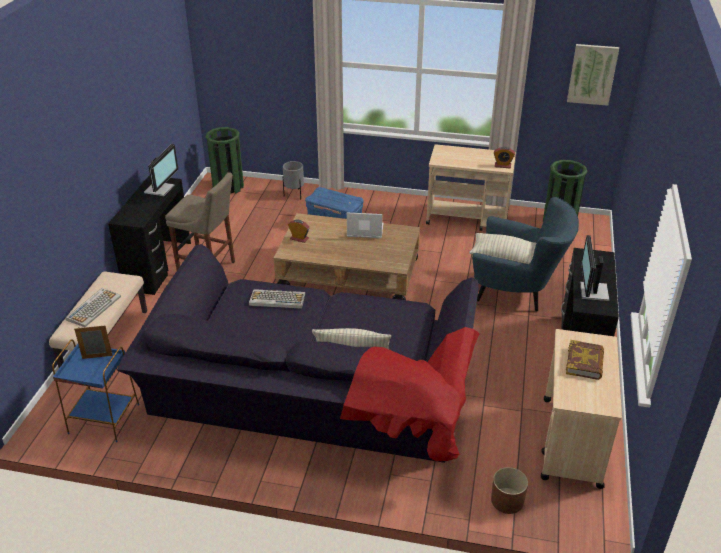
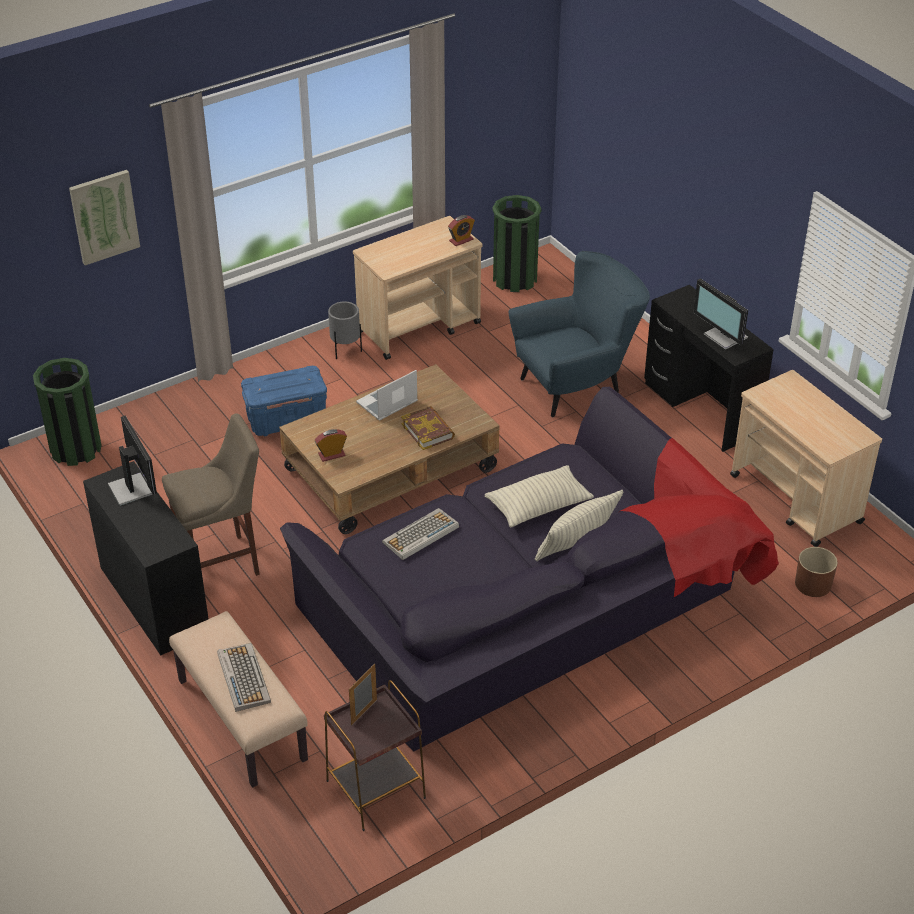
camera: 45 degrees left, 5 degrees up
blue side table [52,340,139,442] -> brown side table [324,680,426,831]
grey planter [283,161,304,199] -> grey planter moved to [328,301,362,359]
pillow [469,233,536,264] -> pillow moved to [485,465,594,528]
book [566,340,604,380] -> book moved to [401,406,455,450]
picture [567,44,619,106] -> picture moved to [69,170,140,265]

